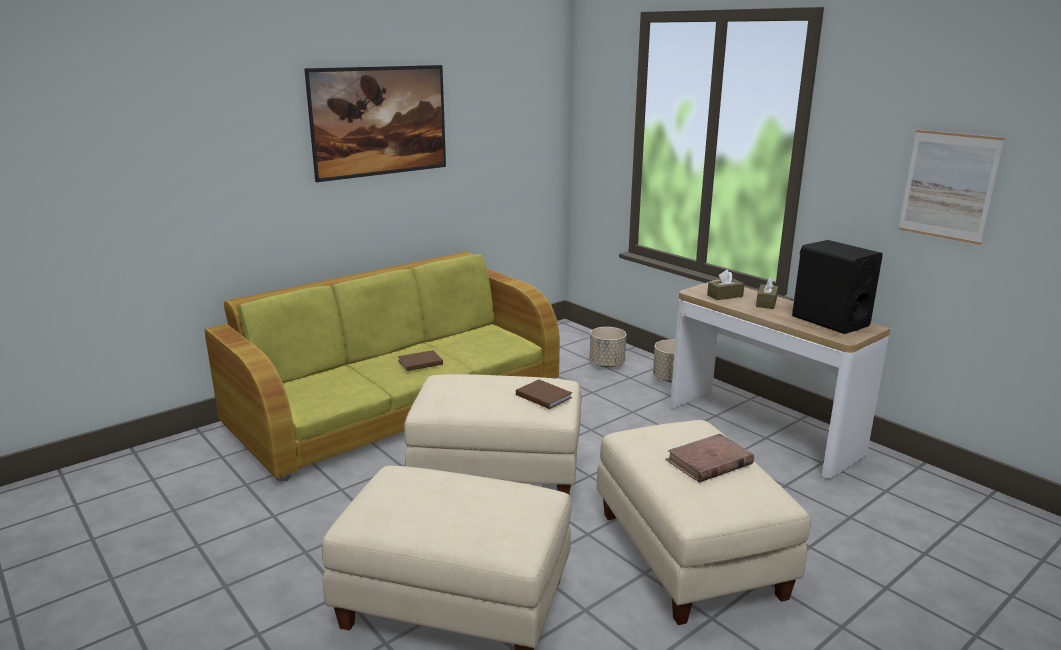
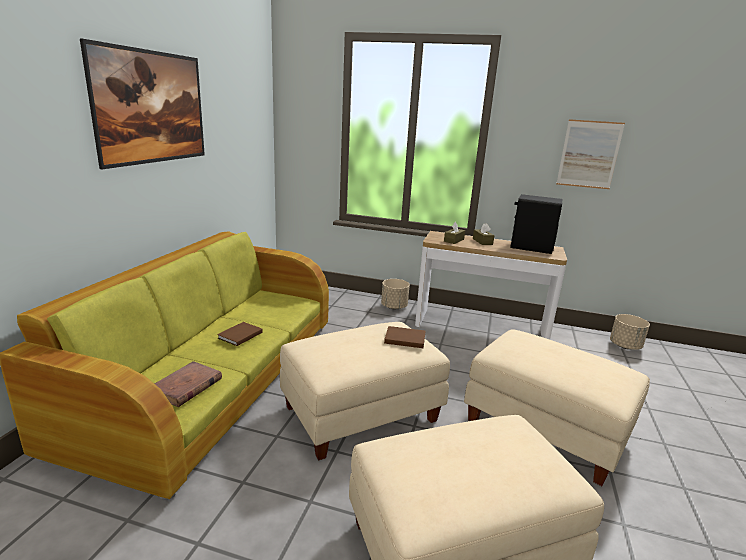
camera: 35 degrees left, 0 degrees up
beige planter [590,327,626,367] -> beige planter moved to [610,314,650,350]
brown book [666,434,754,483] -> brown book moved to [155,361,222,407]

